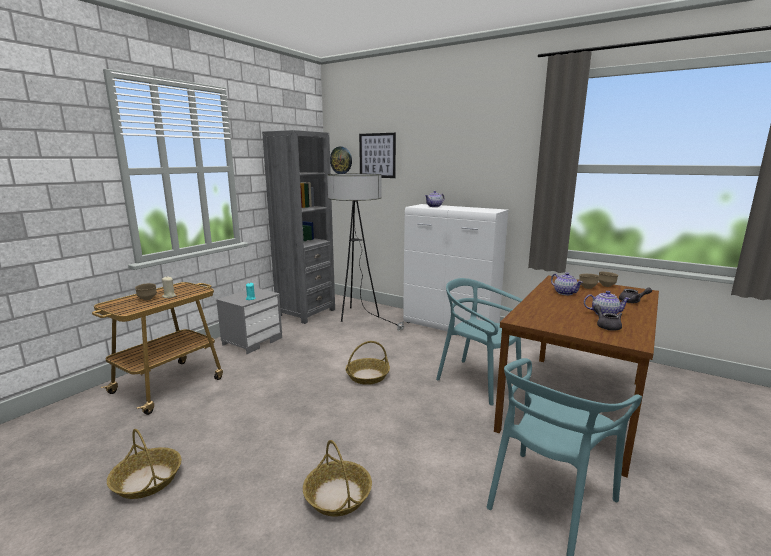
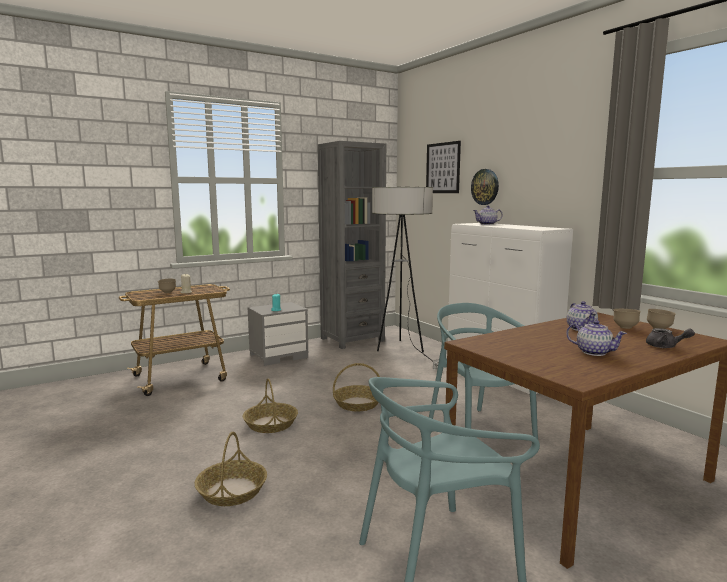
camera: 25 degrees right, 5 degrees down
basket [107,429,182,499] -> basket moved to [243,378,298,433]
wall clock [330,147,352,174] -> wall clock moved to [471,169,499,205]
grey teapot [593,305,622,331] -> none

